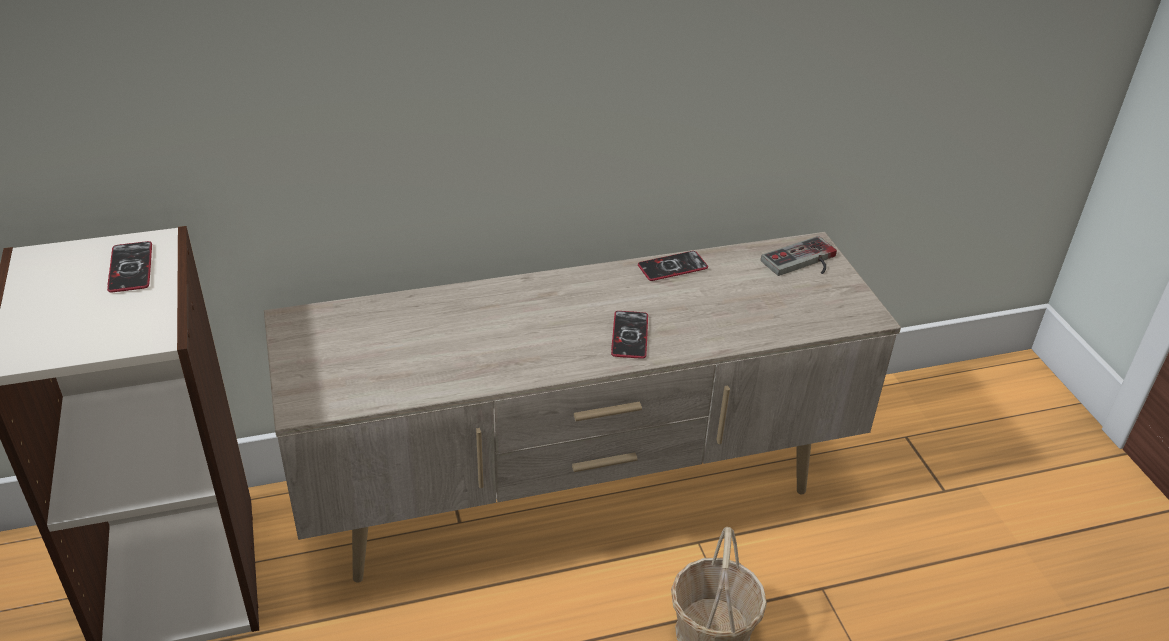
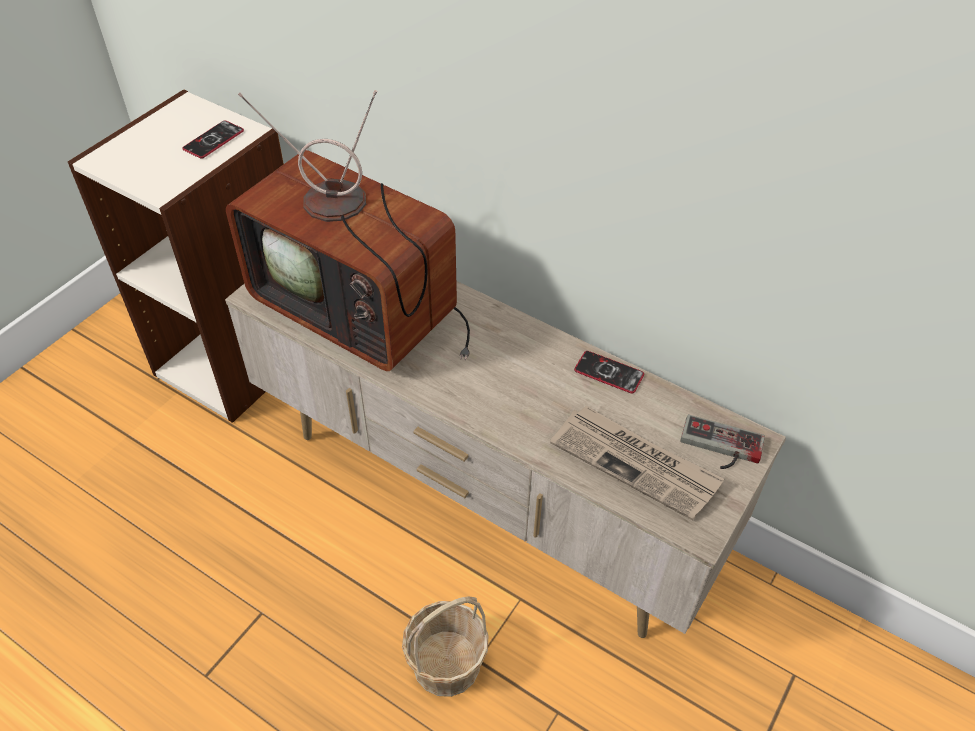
camera: 50 degrees right, 10 degrees up
phone [611,311,648,359] -> none
none -> television [226,90,470,371]
none -> newspaper [550,406,724,520]

